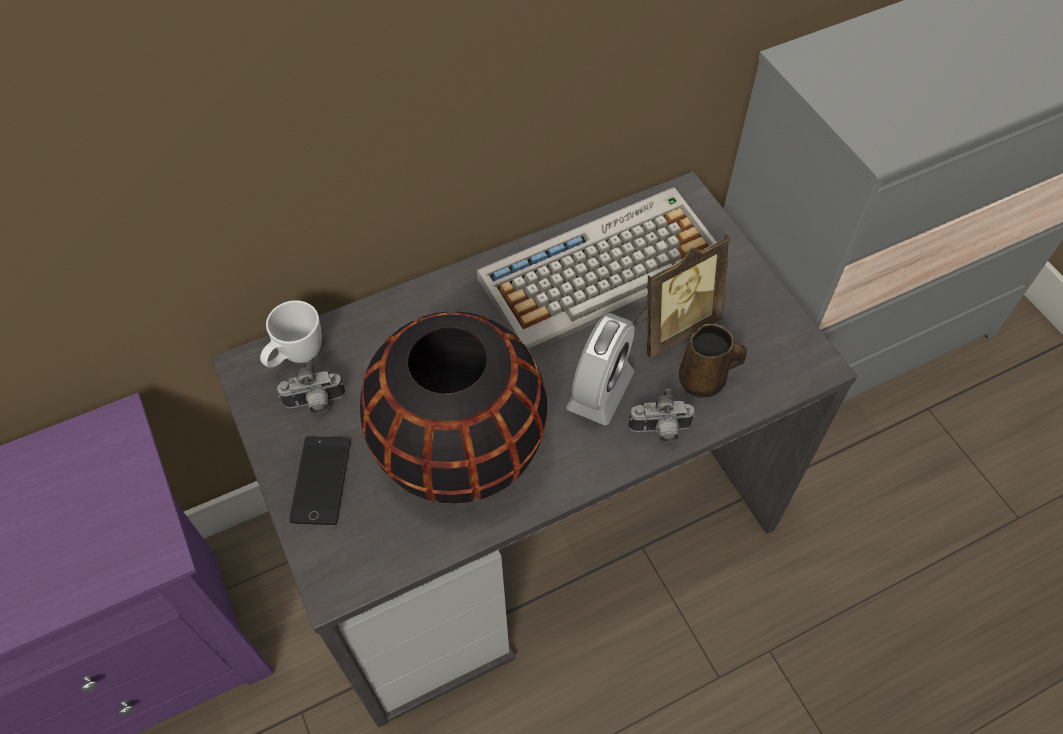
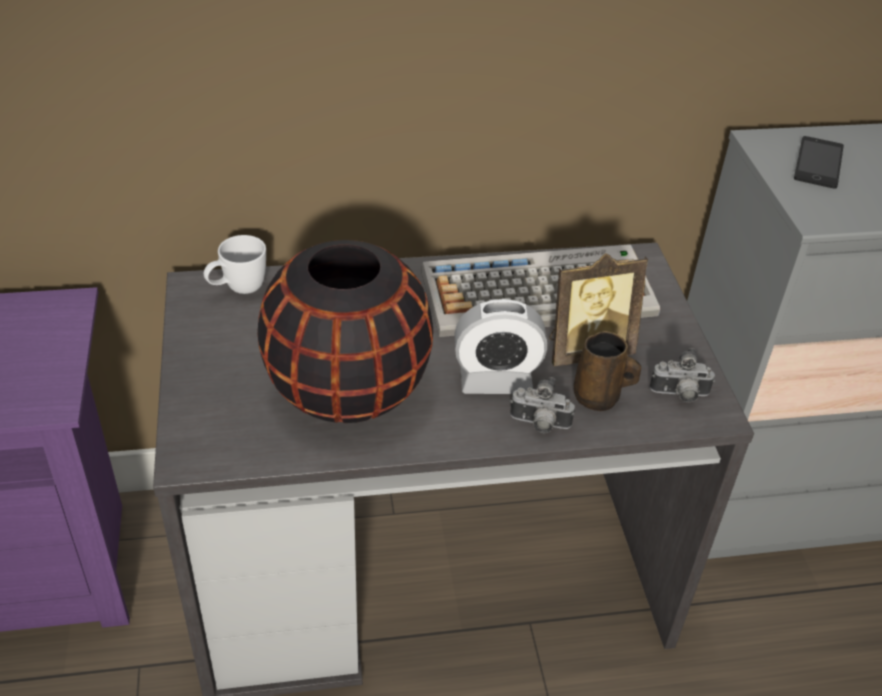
camera: 15 degrees right, 15 degrees down
camera [277,361,345,414] -> camera moved to [650,348,715,402]
phone [289,436,351,525] -> phone moved to [794,136,844,189]
alarm clock [566,313,635,425] -> alarm clock turned 45 degrees clockwise [454,299,547,394]

